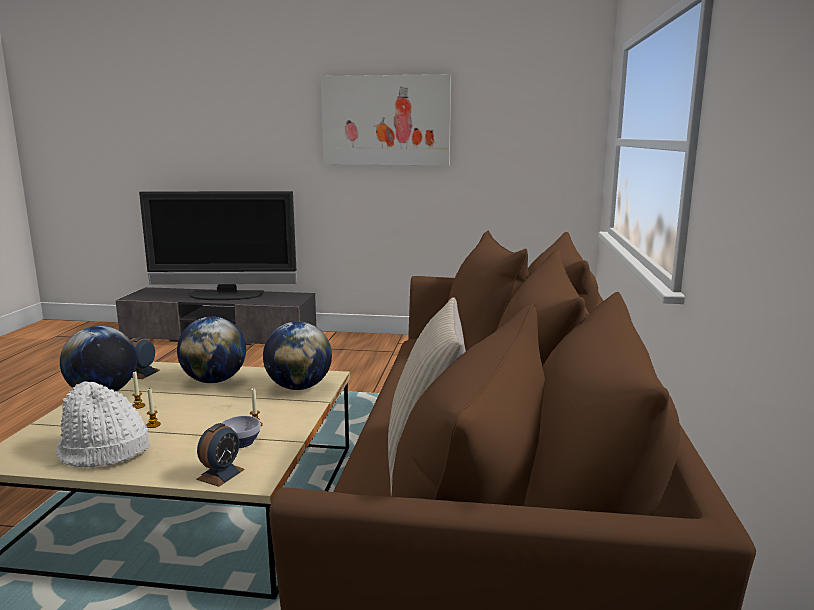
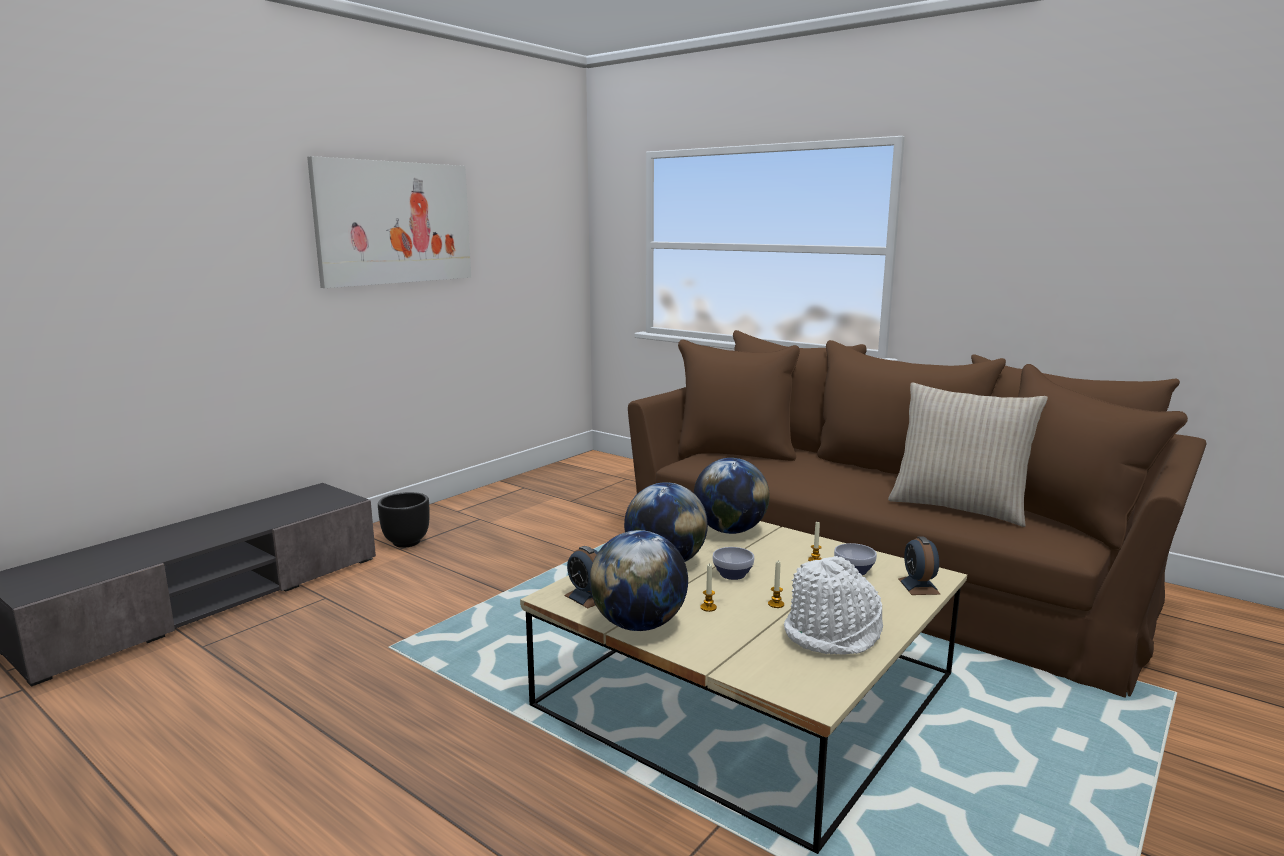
camera: 60 degrees left, 0 degrees up
television [139,191,297,300] -> none
alarm clock [196,423,245,487] -> alarm clock turned 150 degrees counterclockwise [898,536,940,595]
none -> black planter [378,492,430,548]
none -> bowl [712,547,754,580]

